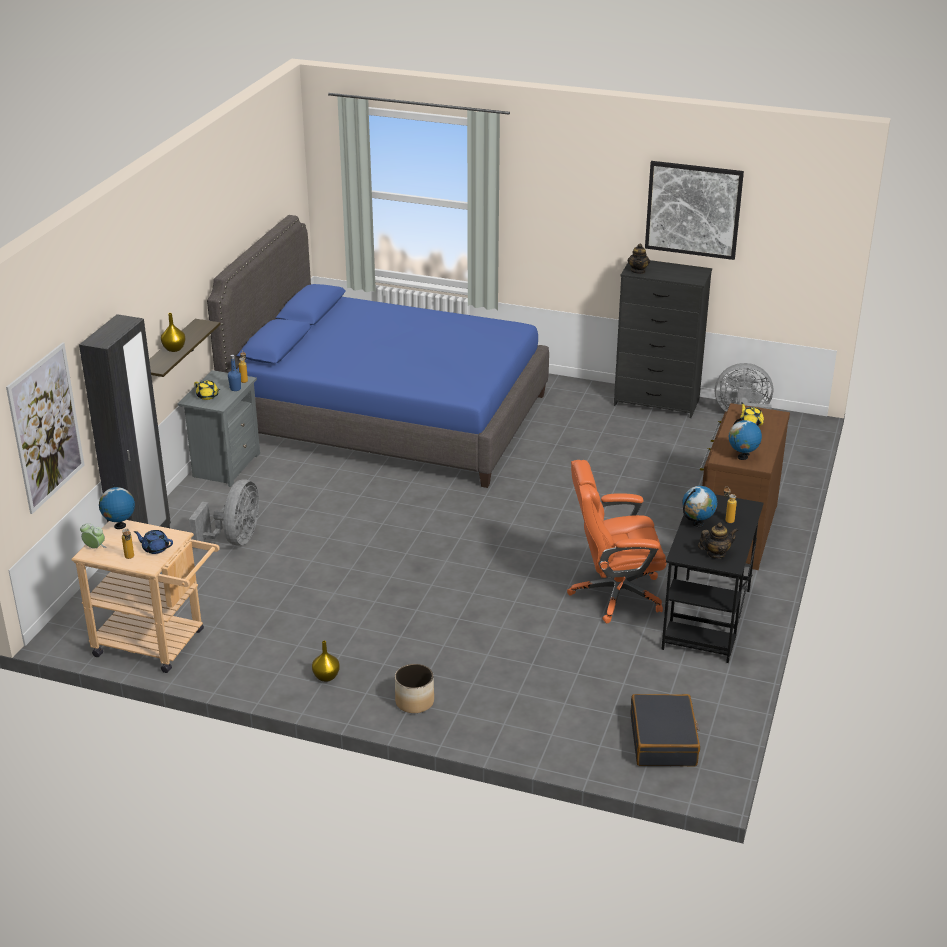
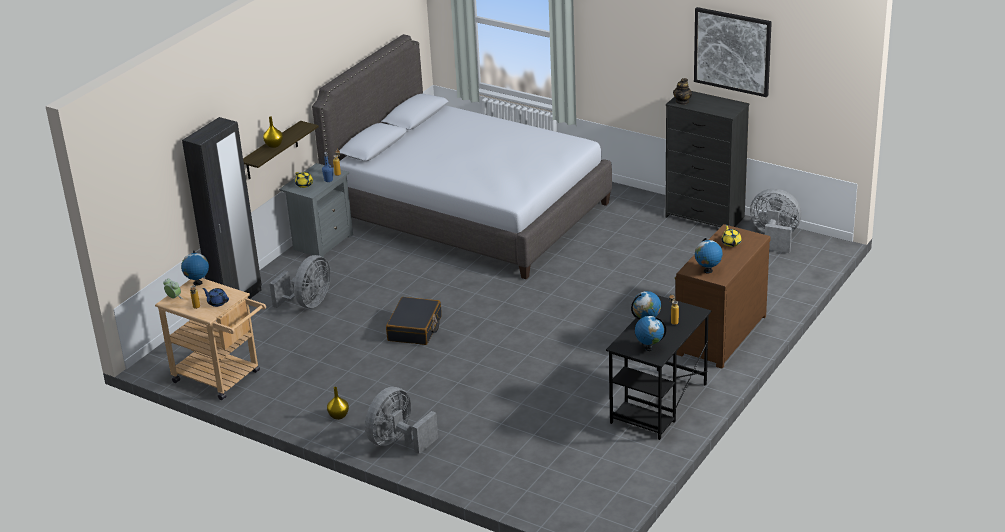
camera: 15 degrees right, 0 degrees up
picture [6,342,84,514] -> none
blue bed [207,215,549,488] -> grey bed [312,34,612,279]
planter [395,664,434,713] -> grey fan [365,387,438,454]
orange office chair [567,460,666,623] -> none
black suitcase [631,694,700,767] -> black suitcase moved to [386,297,442,345]
teapot [698,522,738,559] -> globe [635,316,666,351]

